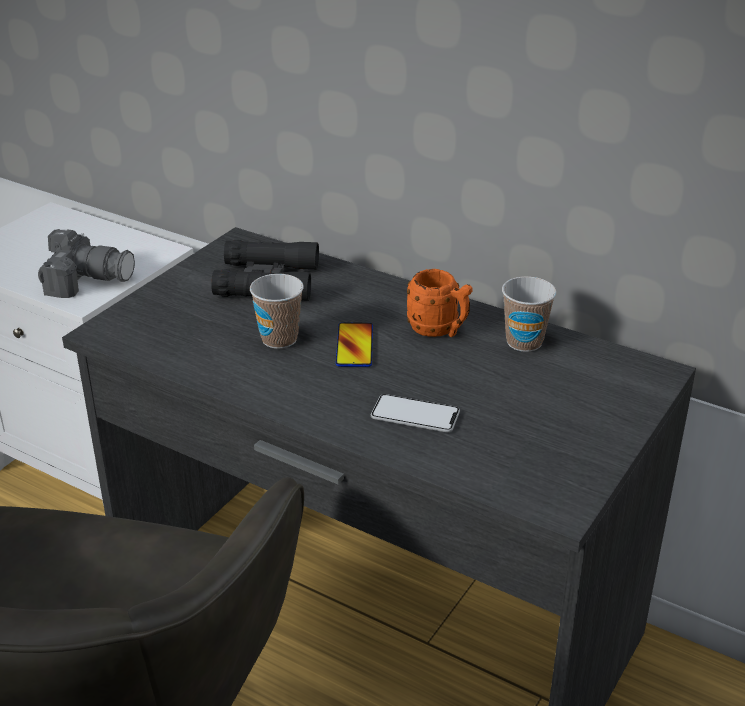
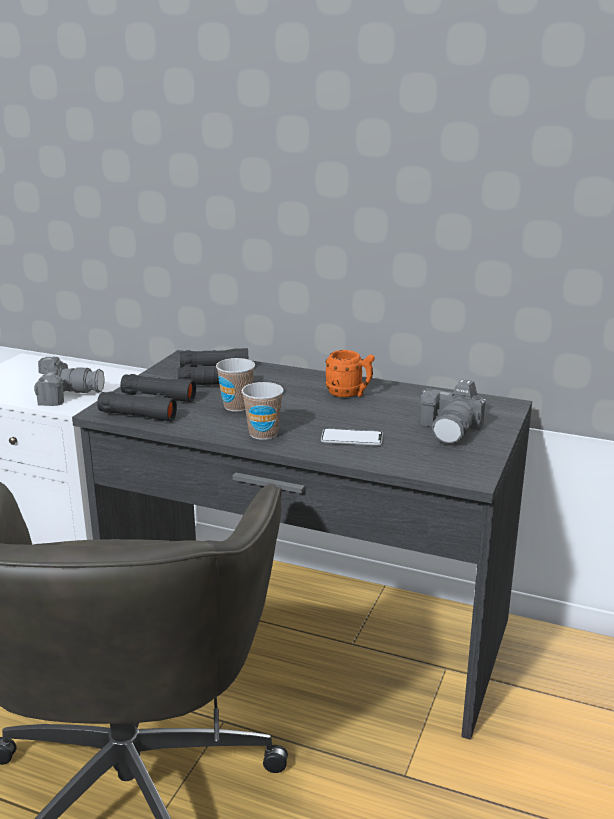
camera: 10 degrees left, 10 degrees down
phone [336,322,373,367] -> none
cup [502,276,556,352] -> cup moved to [242,382,284,440]
none -> black binoculars [97,374,196,422]
none -> camera [420,379,486,444]

